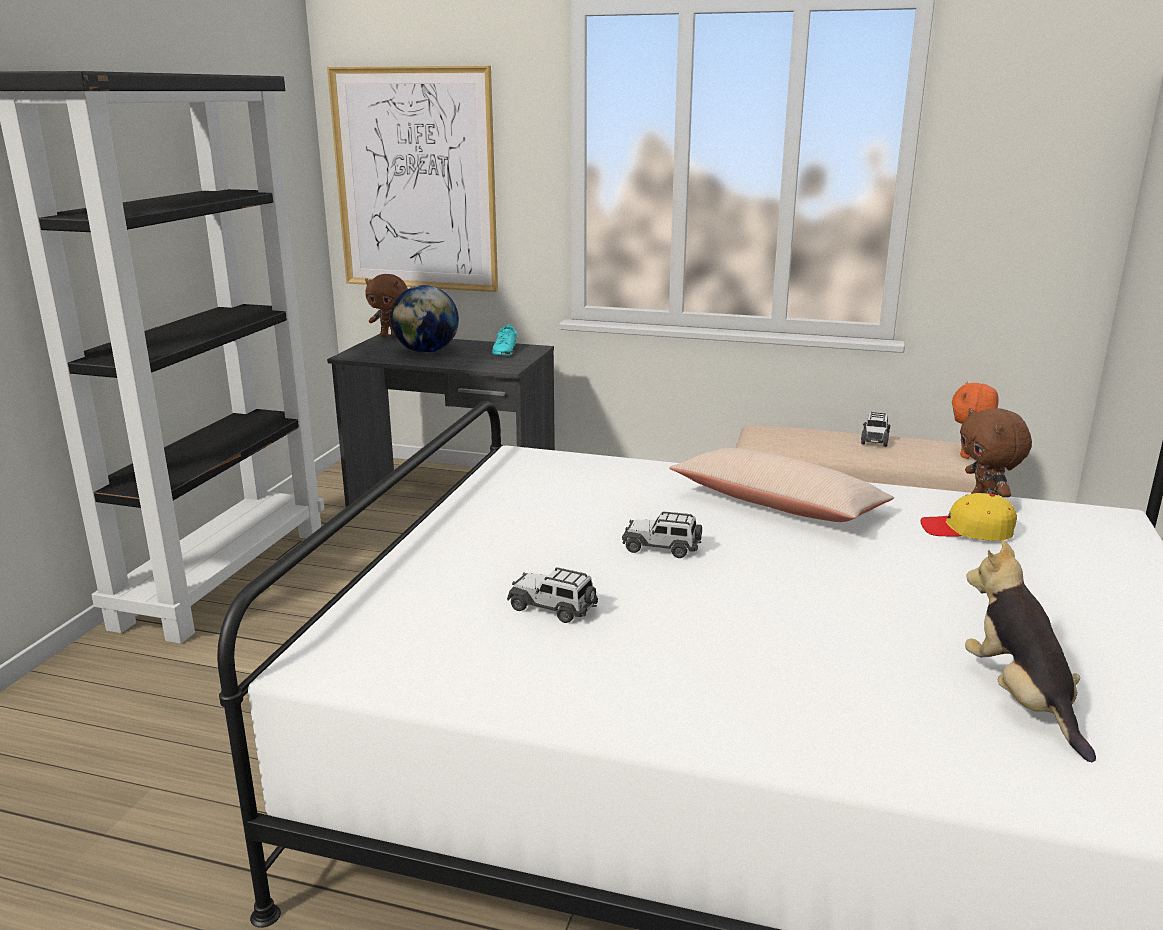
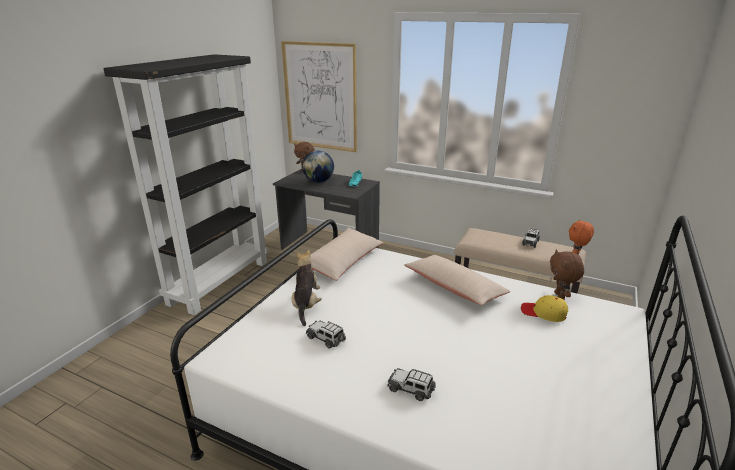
camera: 10 degrees right, 5 degrees up
toy car [622,511,702,558] -> toy car moved to [387,368,436,401]
plush toy [965,540,1096,762] -> plush toy moved to [292,249,322,326]
none -> beige pillow [310,228,383,281]

